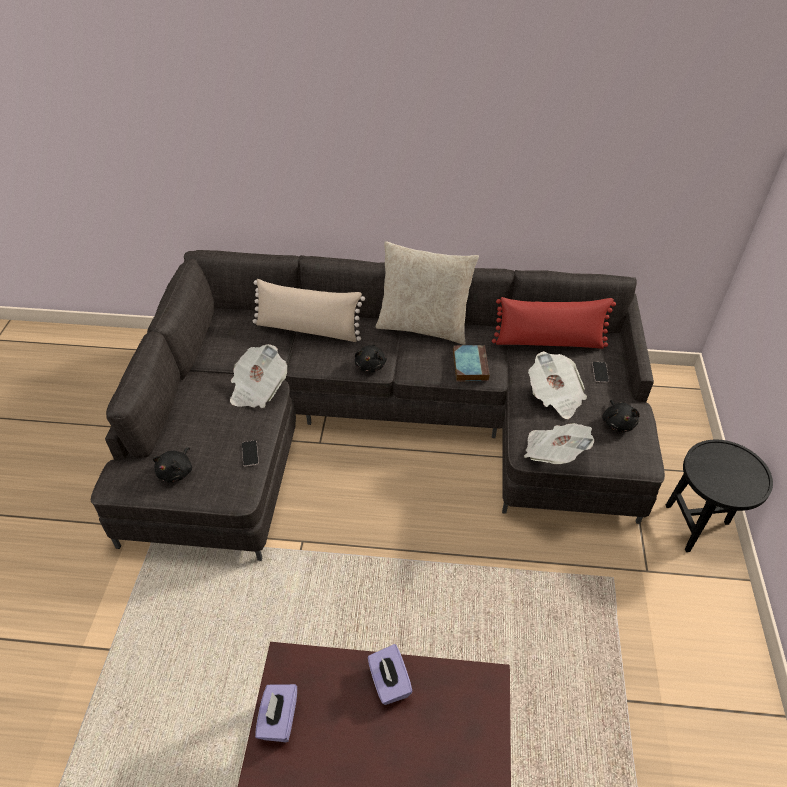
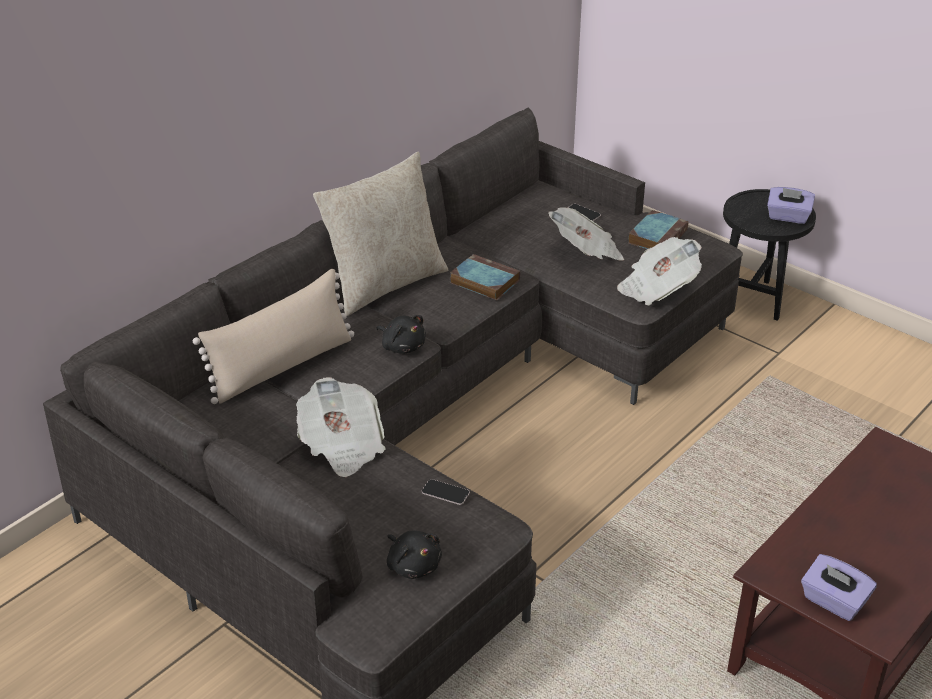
camera: 55 degrees left, 10 degrees down
purple tissue box [368,644,413,705] -> purple tissue box moved to [767,187,815,224]
red pillow [492,297,616,349] -> none
black plush toy [602,400,640,432] -> book [628,210,688,249]

